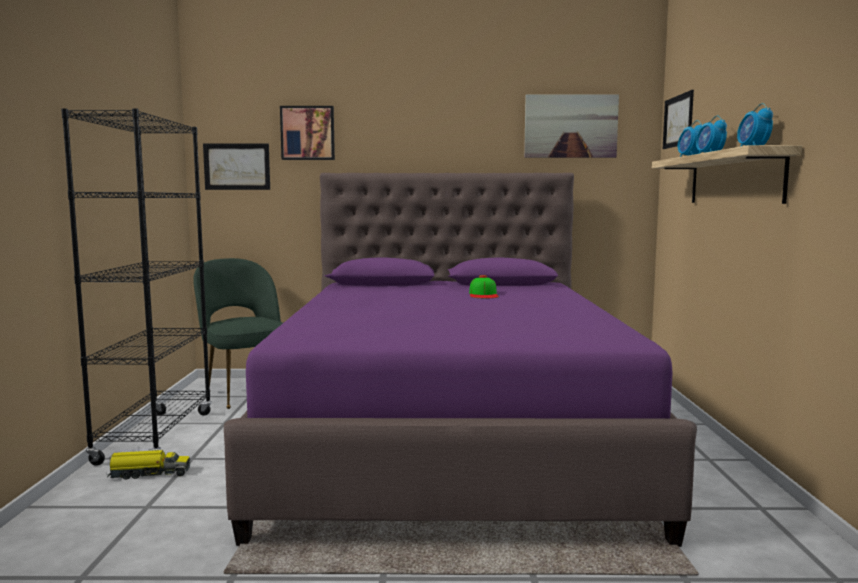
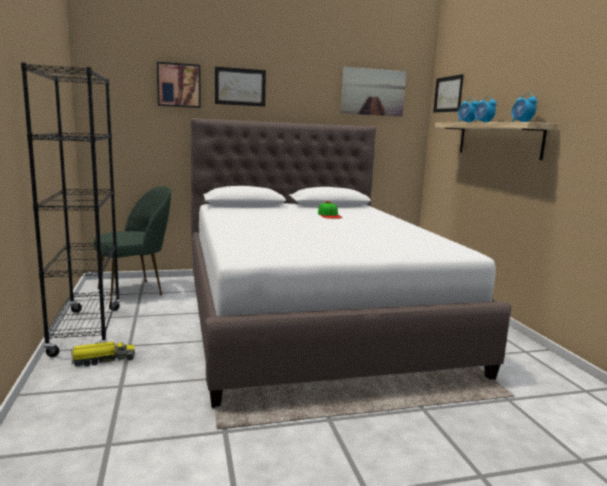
camera: 15 degrees left, 5 degrees up
green chair [193,258,283,409] -> green chair turned 105 degrees clockwise [94,186,171,302]
picture [203,144,270,190] -> picture moved to [215,67,266,107]
purple bed [224,173,697,547] -> white bed [190,118,511,408]

